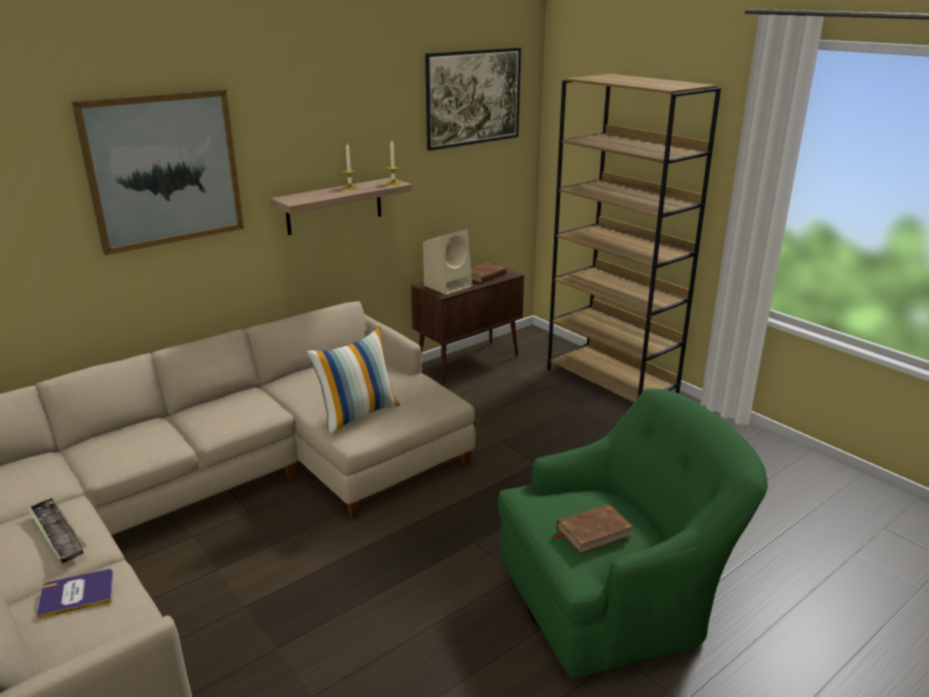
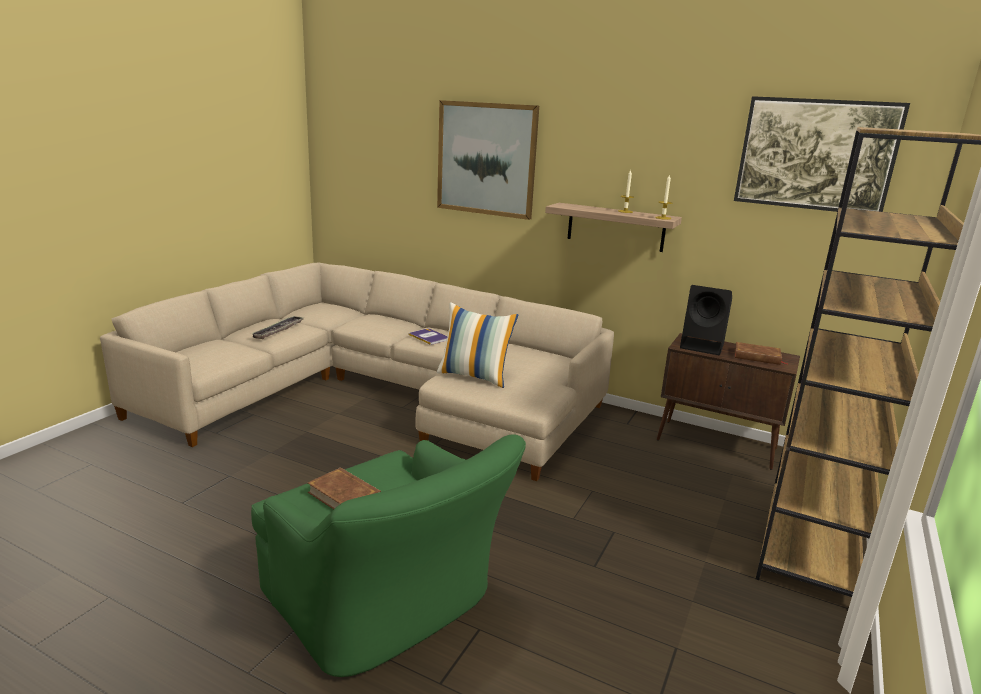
camera: 65 degrees right, 5 degrees down
book [37,569,114,619] -> book moved to [409,329,448,345]
beige speaker [423,229,472,295] -> black speaker [680,285,732,355]

